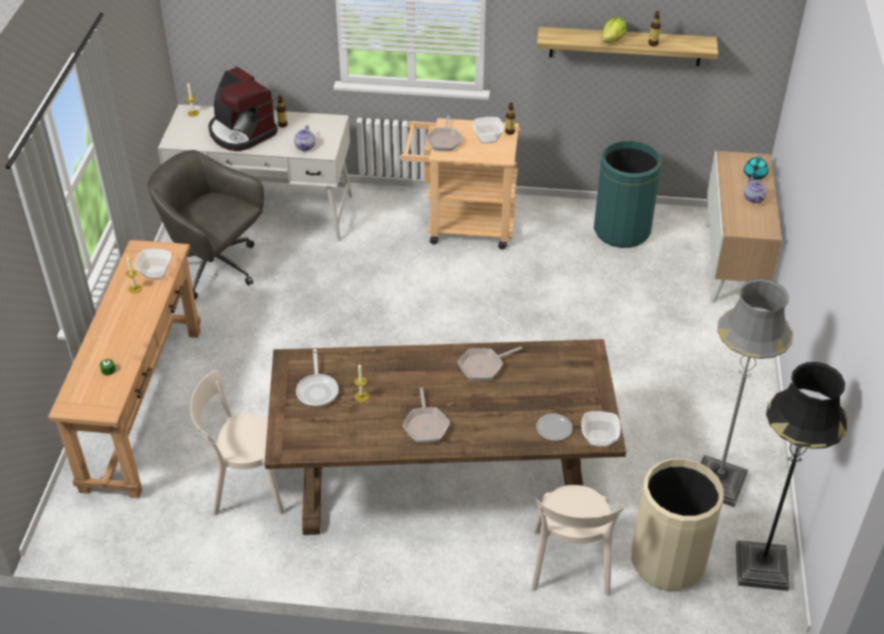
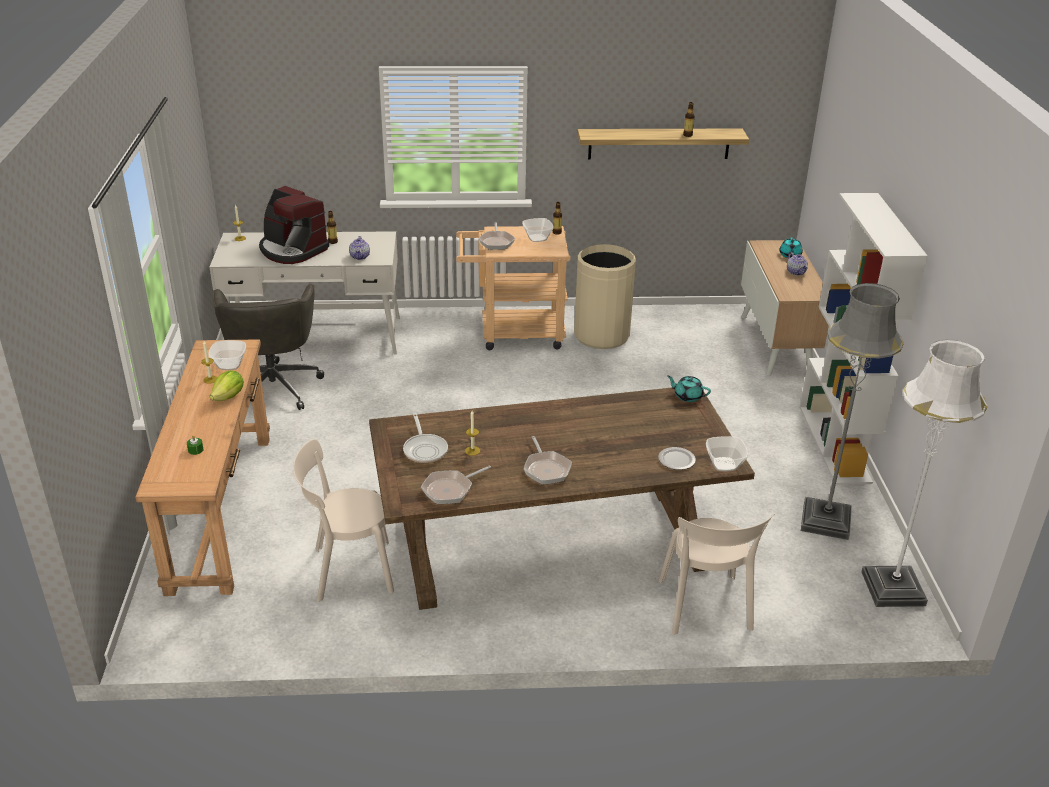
camera: 10 degrees left, 10 degrees down
grey office chair [147,150,264,300] -> grey office chair turned 120 degrees counterclockwise [213,284,324,410]
frying pan [458,347,522,381] -> frying pan moved to [421,465,491,504]
green trash can [594,141,661,248] -> none
lettuce [601,17,627,43] -> lettuce moved to [210,370,244,401]
beige trash can [631,459,724,591] -> beige trash can moved to [574,244,636,349]
black floor lamp [736,362,848,591] -> white floor lamp [861,339,987,607]
none -> turquoise teapot [667,376,711,402]
none -> white bookcase [800,193,928,485]

